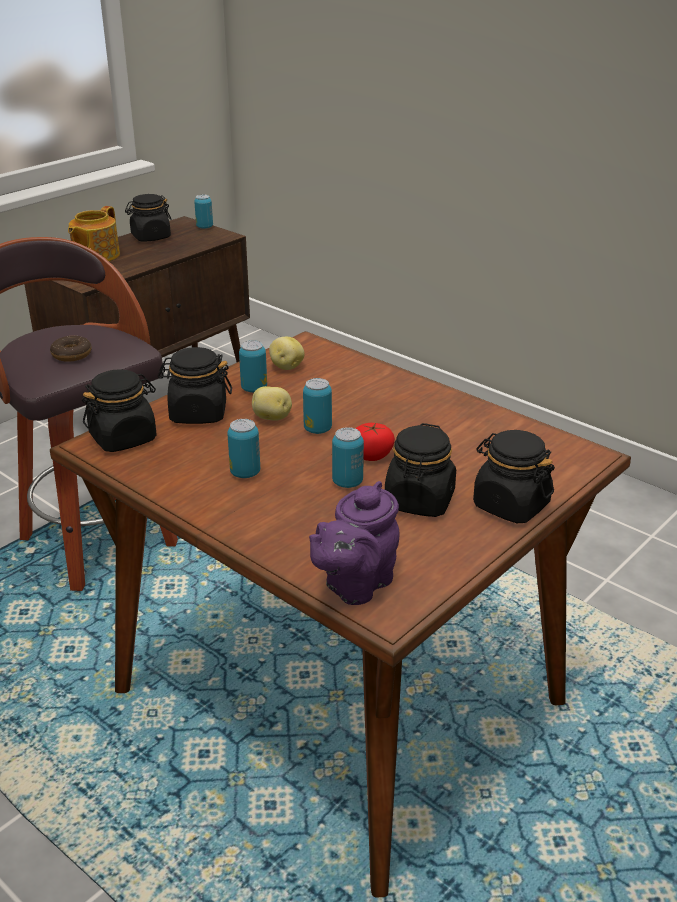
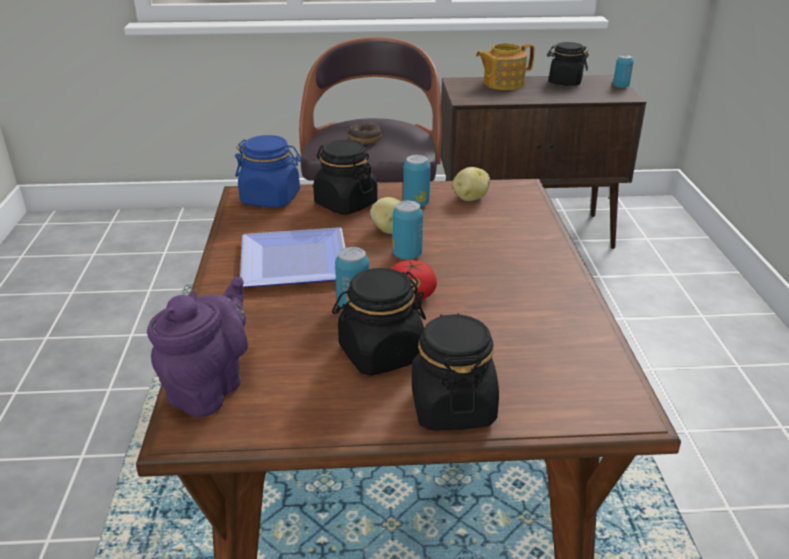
camera: 45 degrees right, 0 degrees up
black jar [82,369,157,452] -> blue jar [235,135,302,207]
can [227,419,260,478] -> plate [240,227,345,288]
purple teapot [309,481,400,605] -> purple teapot turned 120 degrees clockwise [147,276,248,418]

